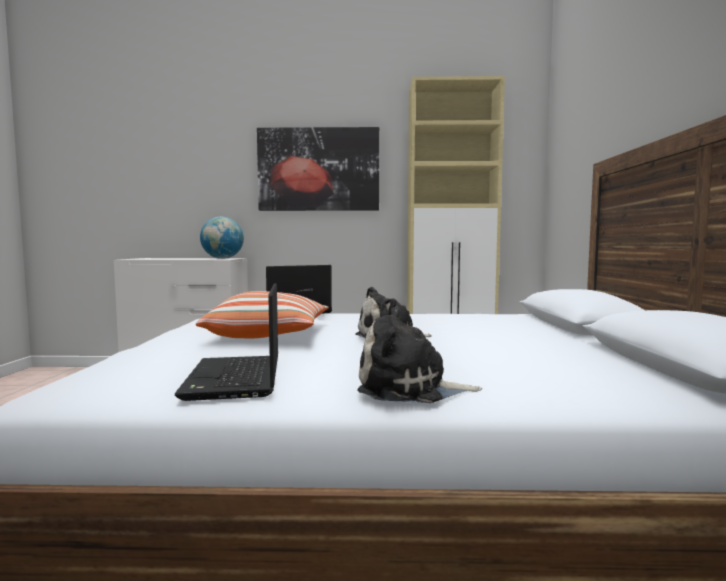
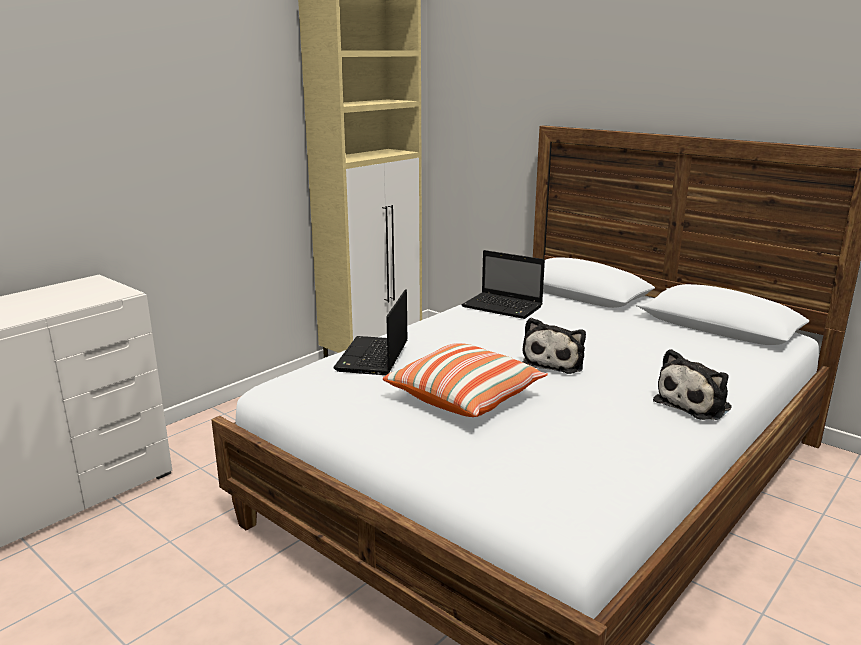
camera: 50 degrees left, 15 degrees up
laptop [175,283,278,401] -> laptop moved to [462,250,545,319]
globe [200,217,244,259] -> none
picture [257,127,379,211] -> none

